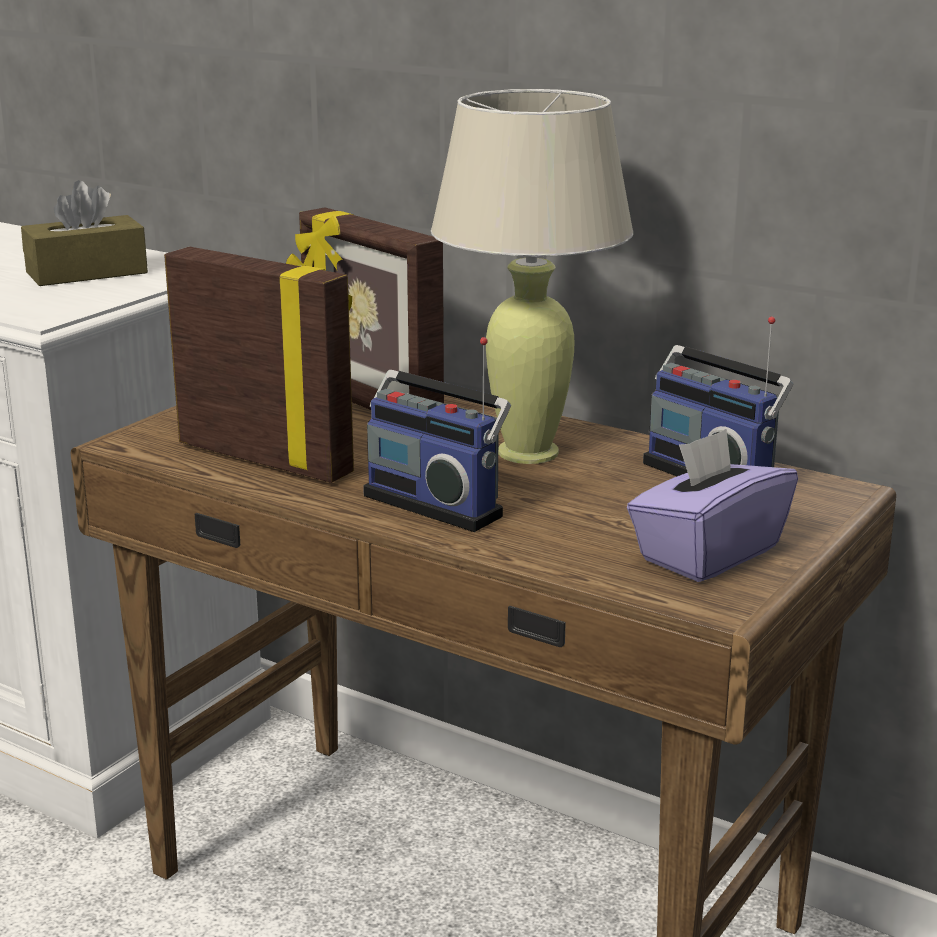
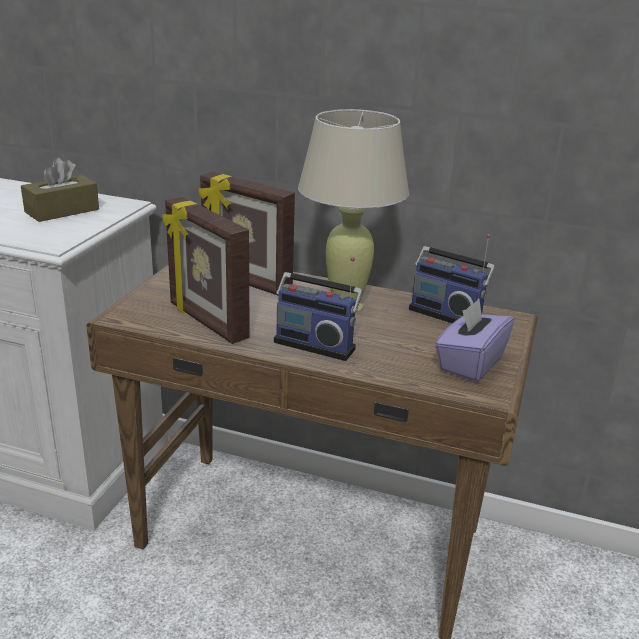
camera: 15 degrees left, 5 degrees up
picture frame [164,246,354,483] -> picture frame turned 150 degrees counterclockwise [162,197,250,344]

